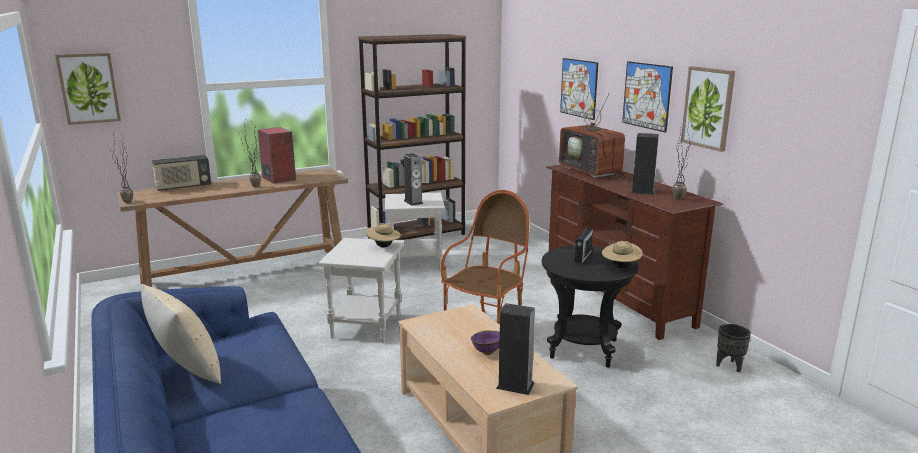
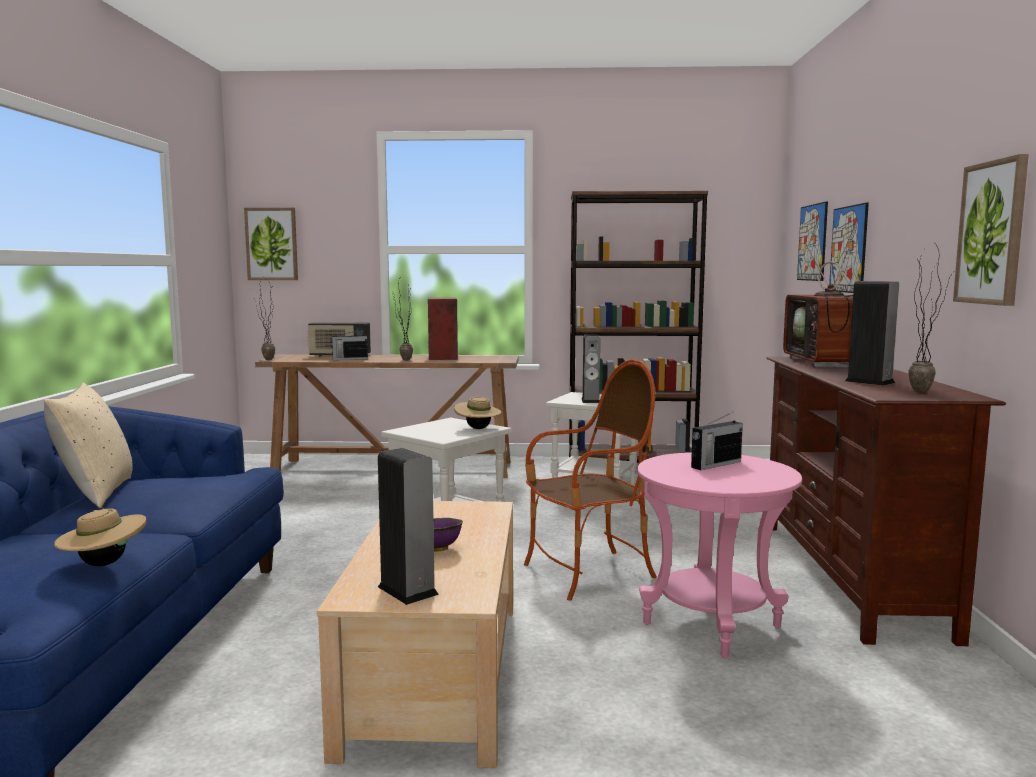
camera: 30 degrees right, 10 degrees down
black side table [542,246,639,368] -> pink side table [637,452,802,658]
beige hat [602,241,643,268] -> beige hat moved to [54,504,146,566]
picture [622,61,673,133] -> picture moved to [797,201,828,281]
black planter [716,324,751,373] -> none
none -> radio [331,329,368,360]

